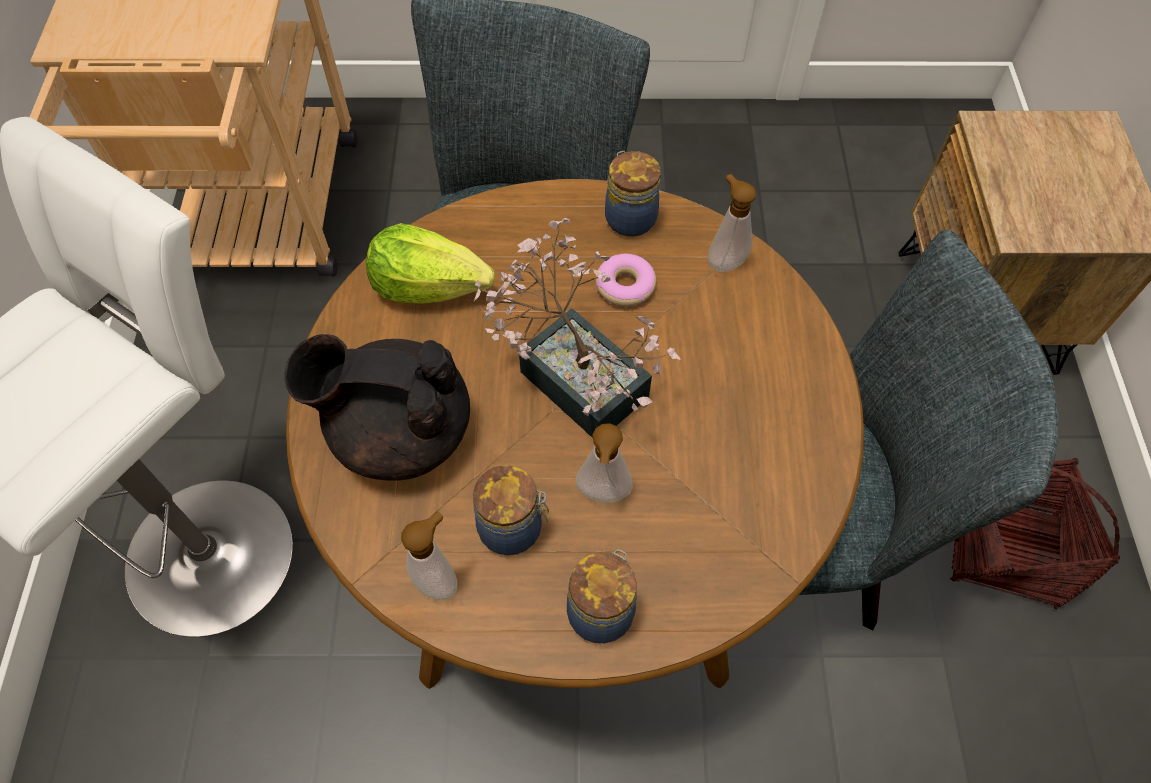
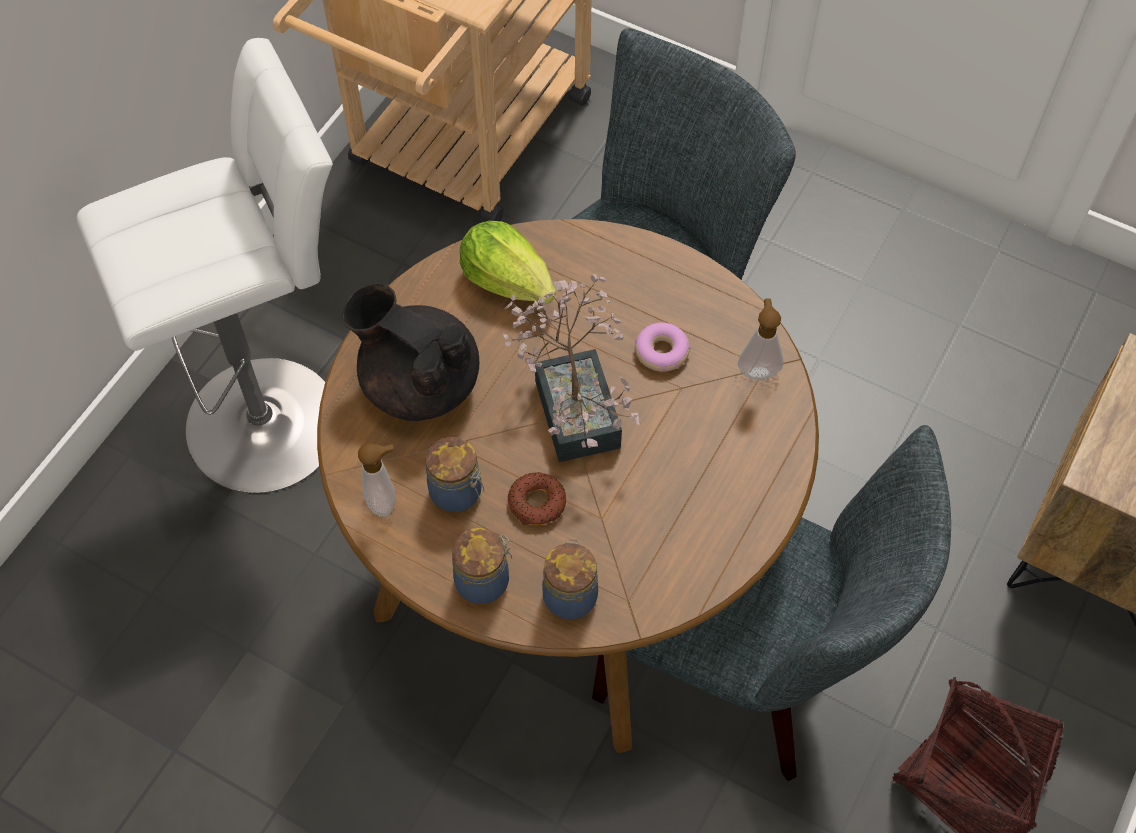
camera: 30 degrees right, 0 degrees up
soap dispenser [576,423,633,503] -> donut [508,472,566,525]
jar [605,151,661,237] -> jar moved to [542,539,598,620]

